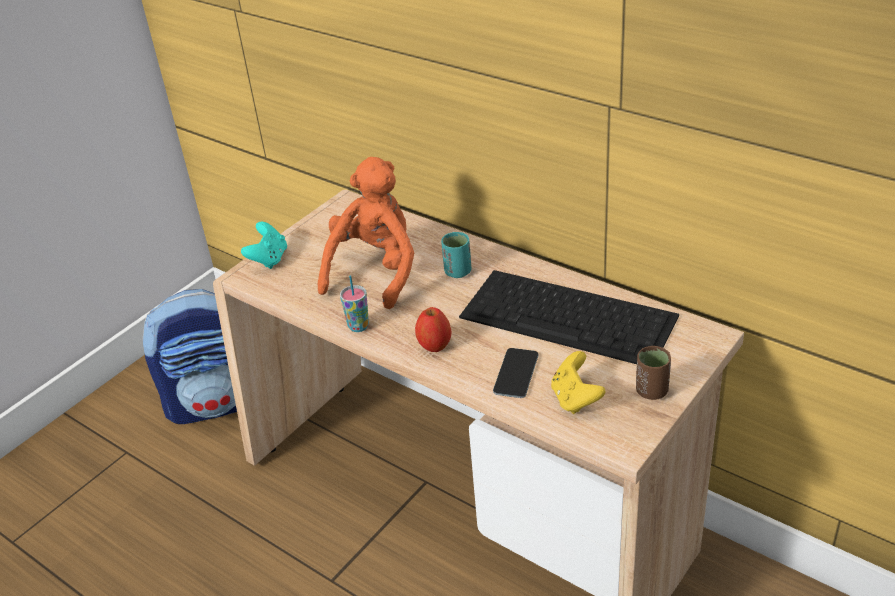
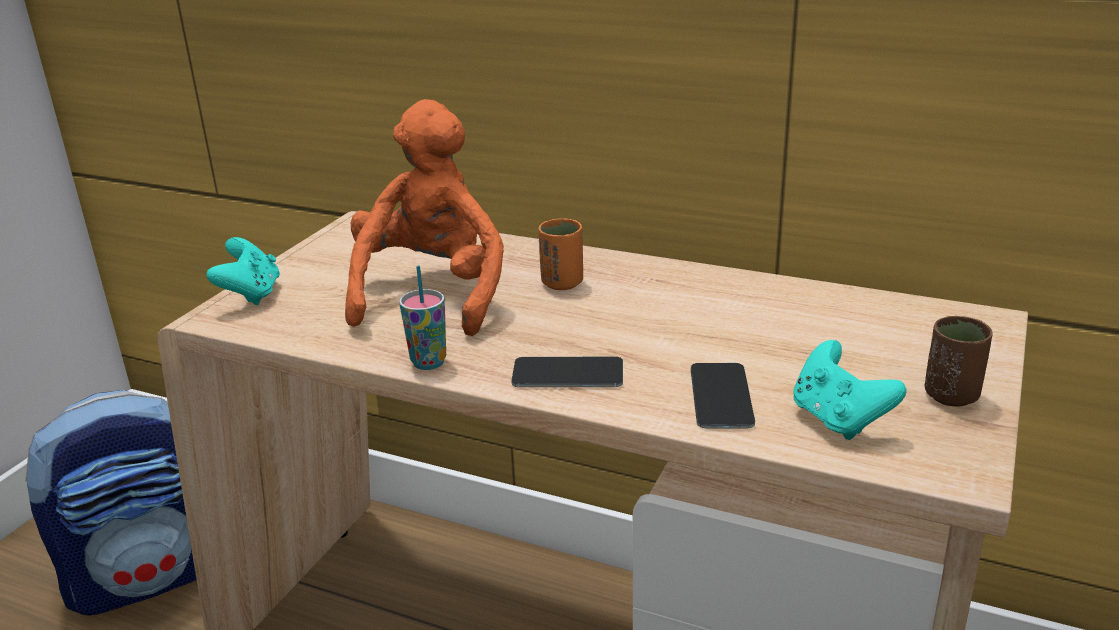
camera: 15 degrees left, 10 degrees down
apple [415,307,451,352] -> phone [511,357,623,387]
turquoise cup [441,232,472,278] -> orange cup [538,218,583,290]
keyboard [459,270,679,364] -> none
yellow game controller [551,351,606,414] -> turquoise game controller [793,340,907,440]

